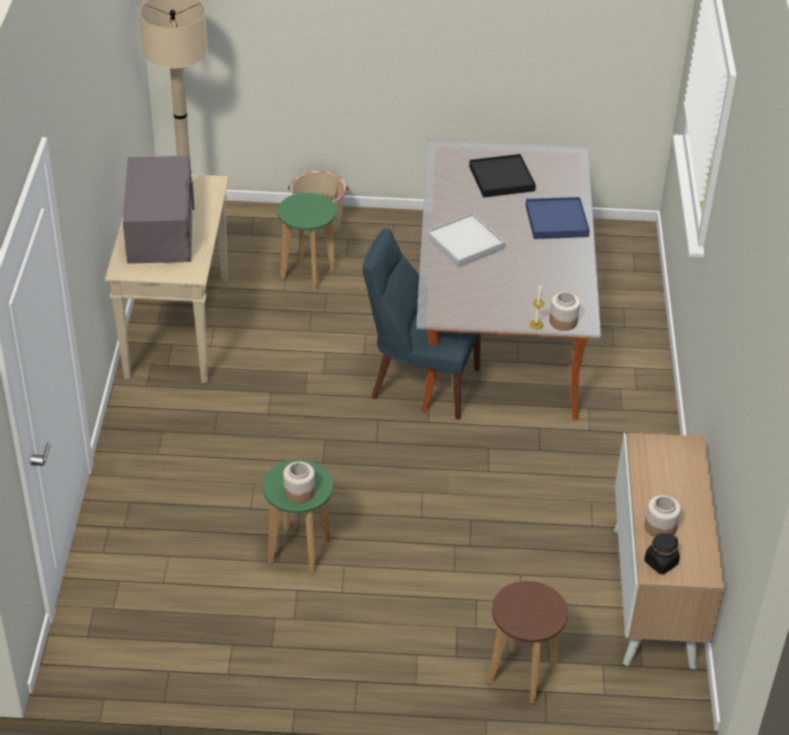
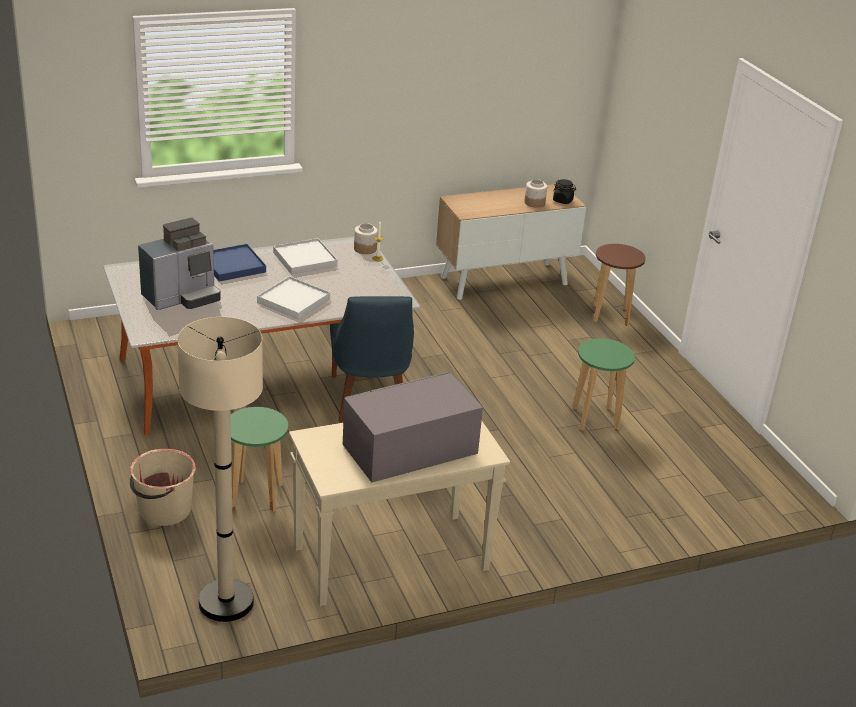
camera: 115 degrees left, 10 degrees down
jar [283,462,315,504] -> none
black tray [469,154,536,197] -> coffee machine [138,218,221,310]
none -> white tray [273,238,338,275]

